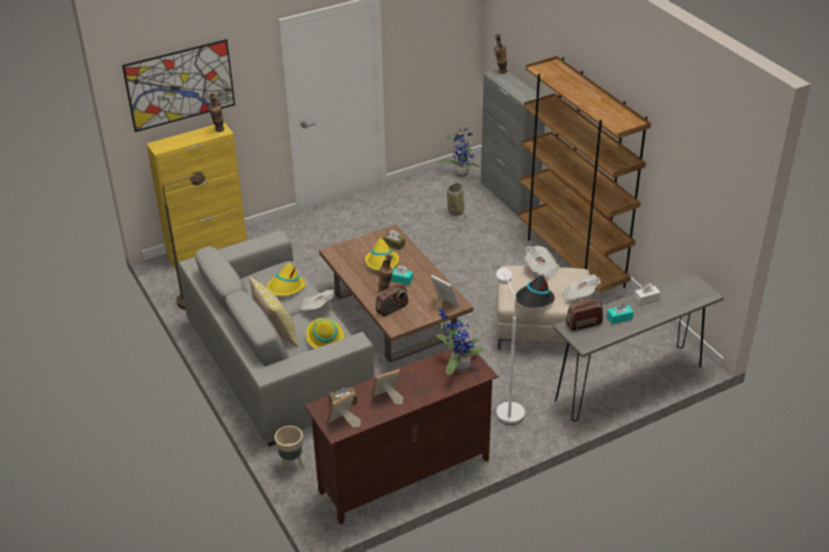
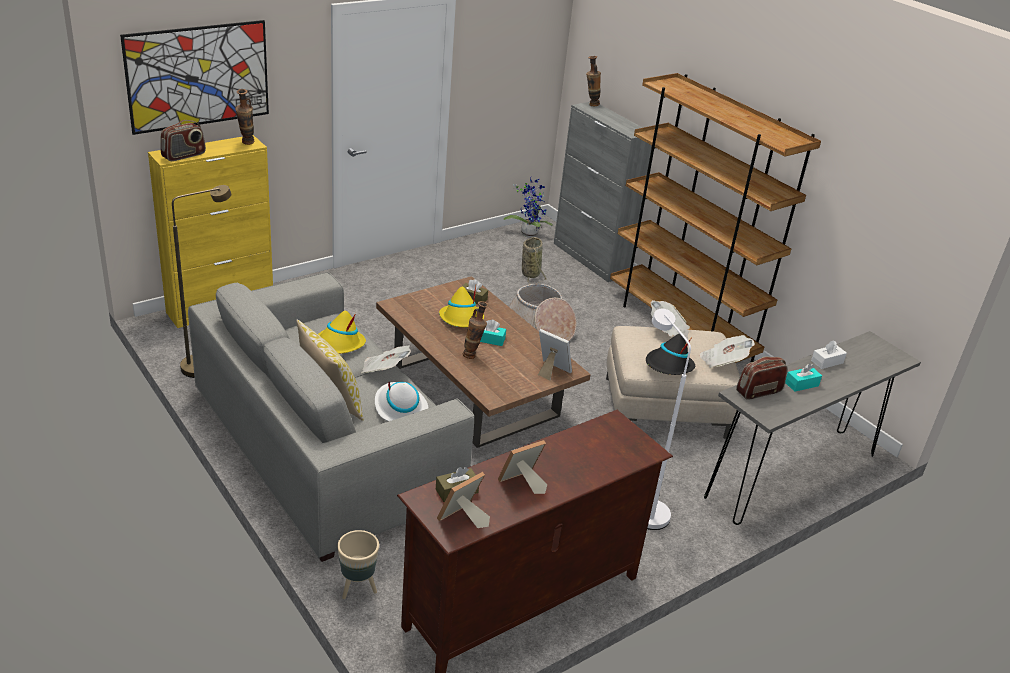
camera: 10 degrees left, 5 degrees down
yellow hat [306,318,344,348] -> white hat [375,381,428,421]
radio [376,283,408,317] -> radio moved to [160,120,206,161]
potted plant [436,309,484,375] -> none
none -> basket [509,284,577,341]

